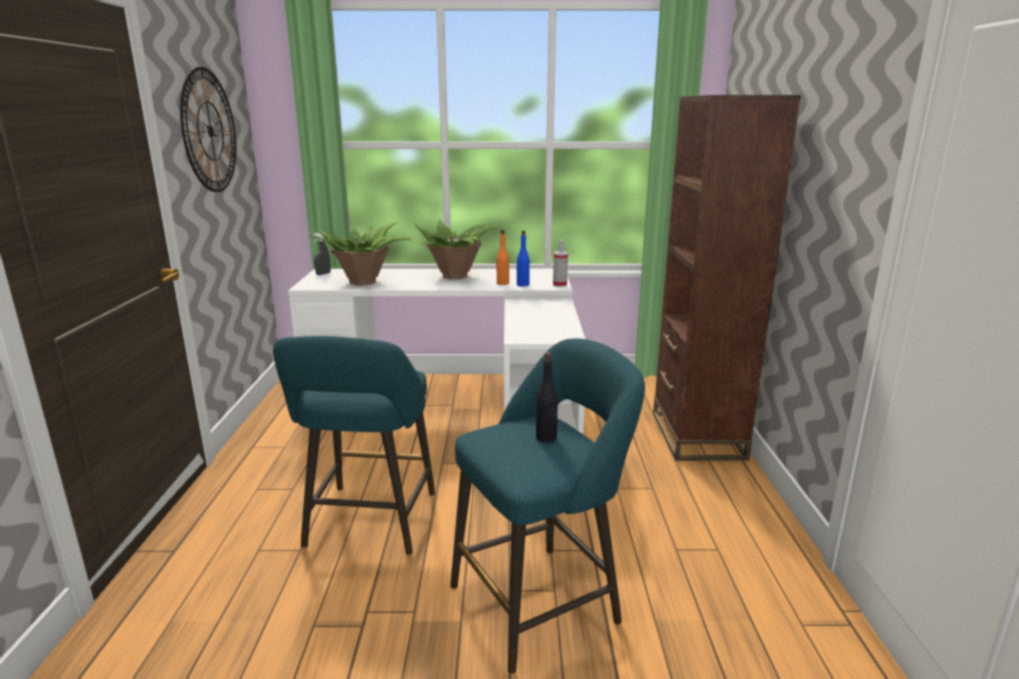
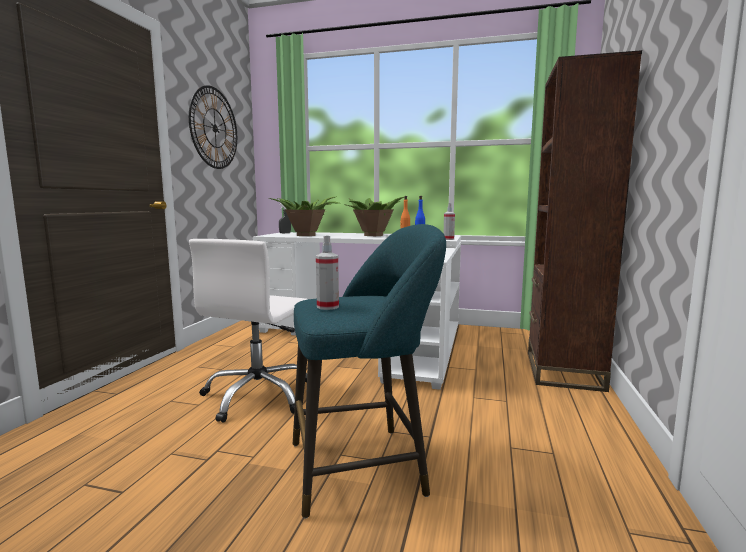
camera: 15 degrees right, 10 degrees down
turquoise stool [273,336,435,555] -> white office chair [189,239,308,423]
black bottle [536,352,558,442] -> none
none -> spray bottle [316,235,339,310]

